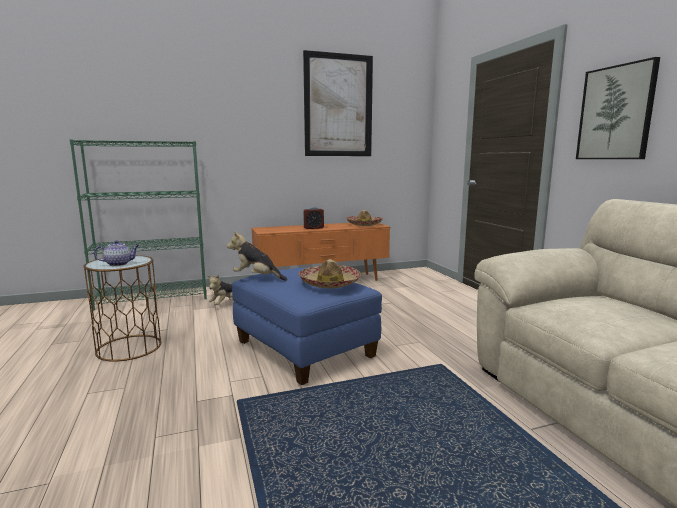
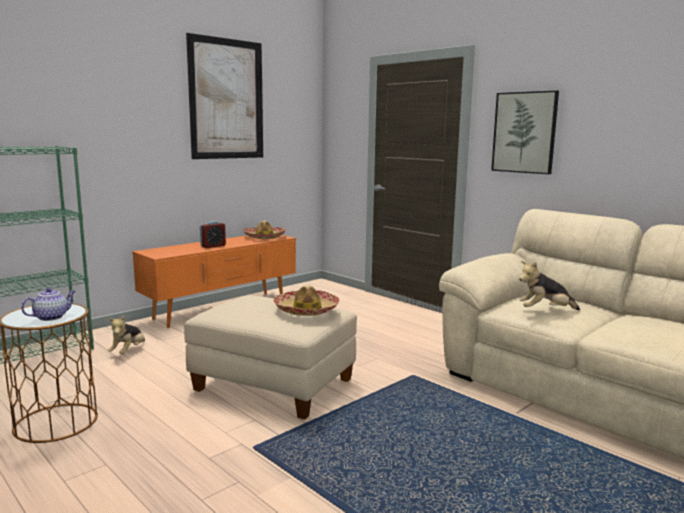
camera: 25 degrees left, 0 degrees up
plush toy [227,231,288,281] -> plush toy moved to [519,261,580,310]
blue ottoman [232,267,382,385] -> beige ottoman [184,295,357,420]

